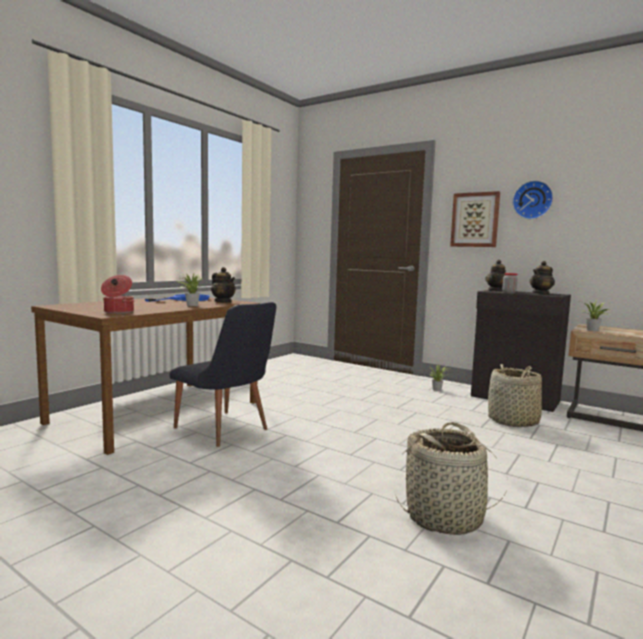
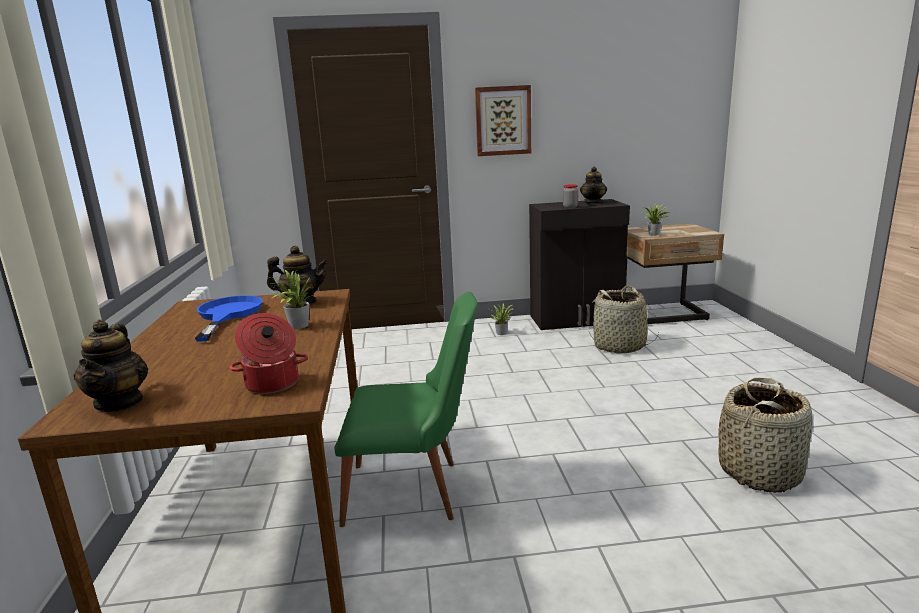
camera: 40 degrees left, 10 degrees up
black chair [169,302,277,447] -> green chair [335,292,478,527]
teapot [485,260,506,291] -> teapot moved to [74,320,148,412]
wall clock [512,180,553,219] -> none

